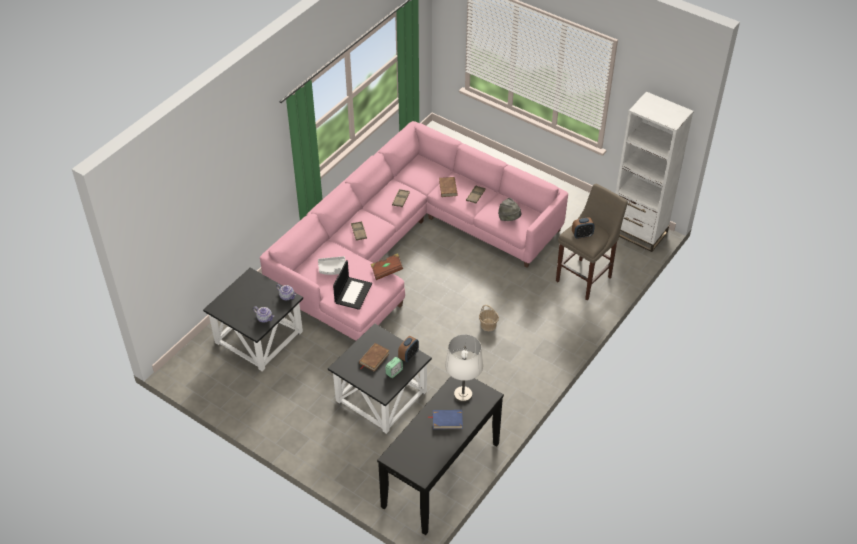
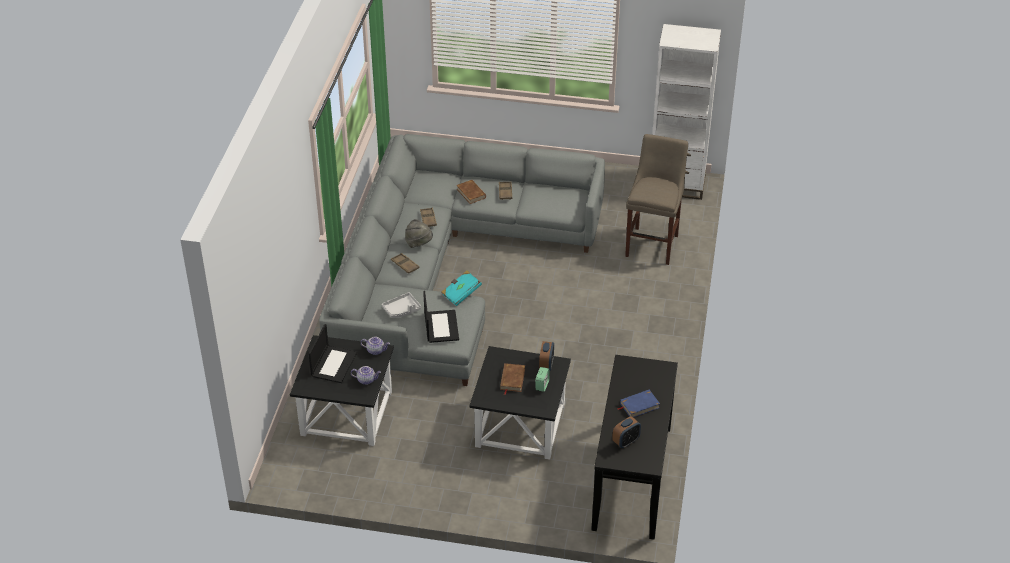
camera: 25 degrees left, 5 degrees down
pink sofa [260,121,568,341] -> grey sofa [319,134,605,386]
brown book [371,253,403,280] -> turquoise book [442,271,482,306]
white table lamp [445,334,483,403] -> none
basket [479,305,499,331] -> none
grey hat [498,198,522,221] -> grey hat moved to [405,219,433,248]
alarm clock [572,217,595,239] -> alarm clock moved to [612,416,641,448]
none -> laptop [308,324,357,383]

